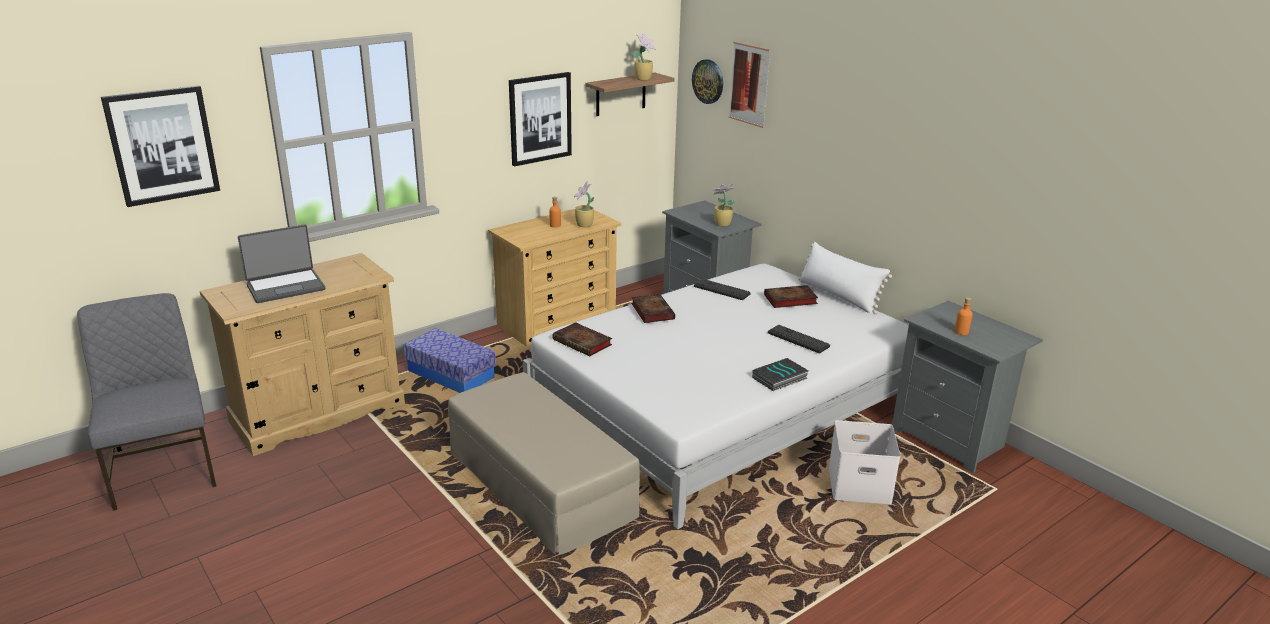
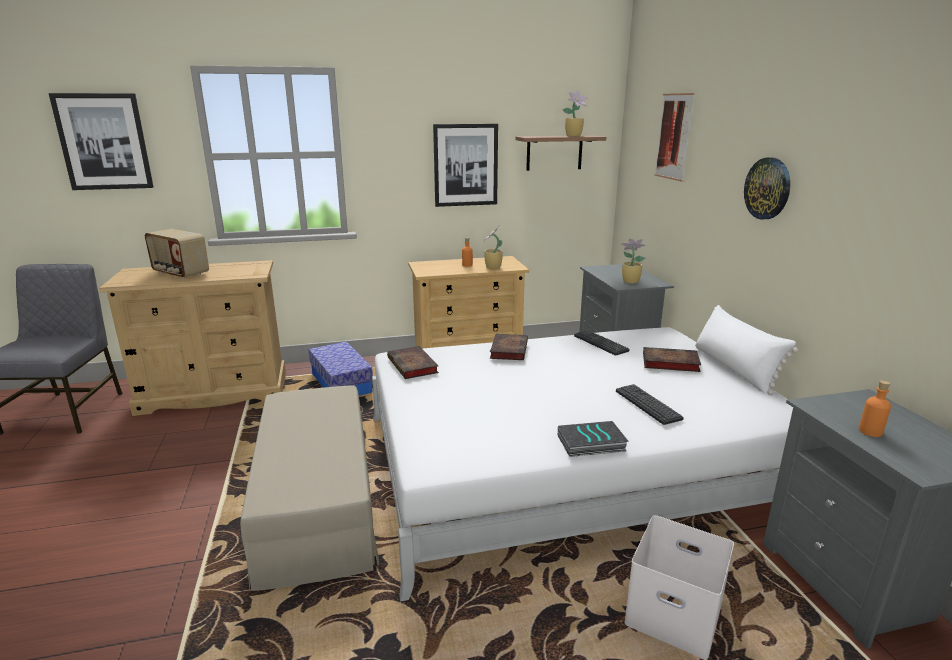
camera: 25 degrees right, 5 degrees down
laptop [238,224,325,303] -> radio [145,229,209,279]
wall clock [692,59,723,104] -> wall clock moved to [744,157,790,219]

